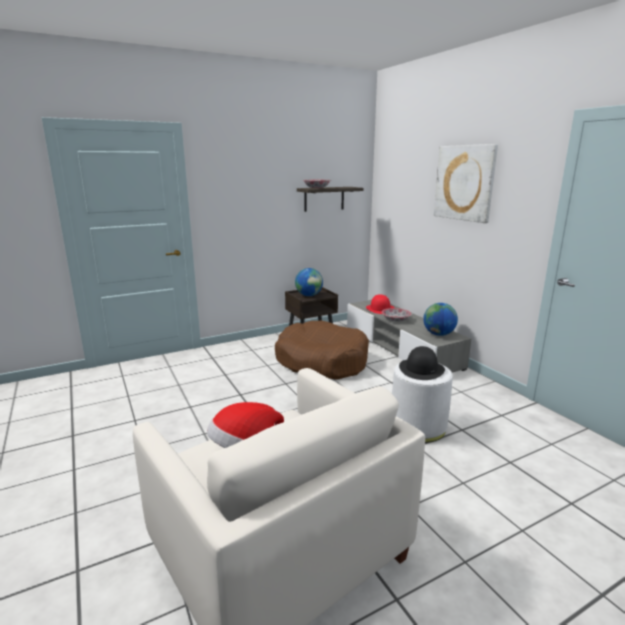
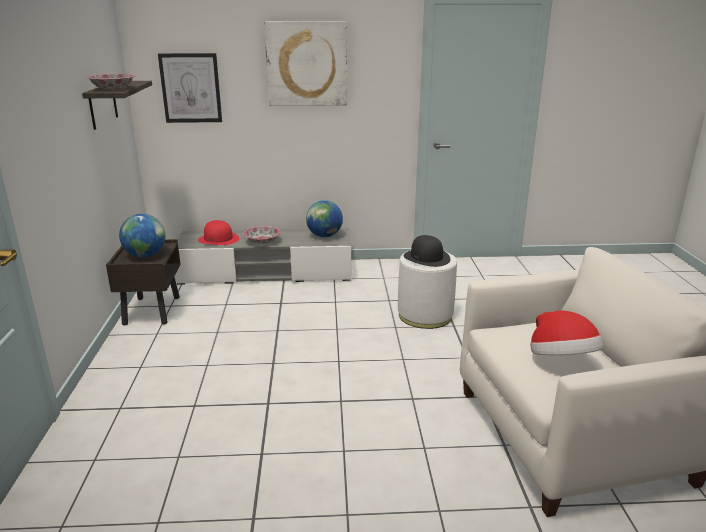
camera: 65 degrees left, 5 degrees up
brown dog bed [275,321,369,380] -> none
none -> picture [158,53,222,123]

